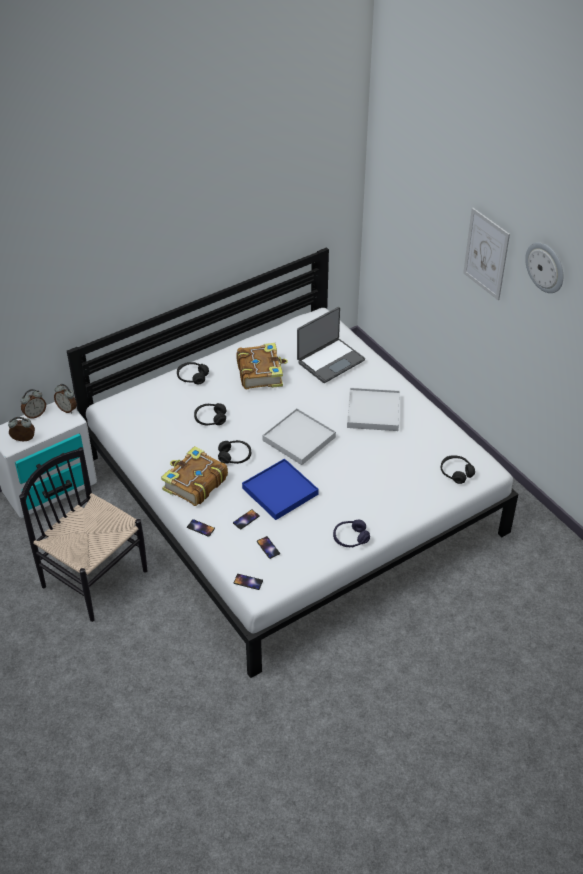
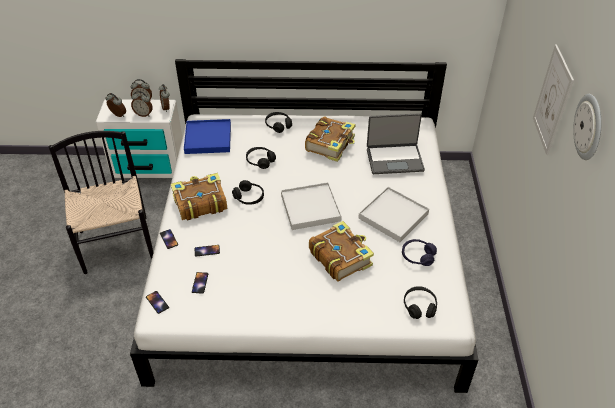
camera: 35 degrees right, 0 degrees up
blue tray [242,458,319,520] -> blue tray moved to [184,119,231,154]
purple headphones [333,520,370,547] -> purple headphones moved to [402,239,437,266]
none -> alarm clock [131,91,153,117]
none -> book [309,221,374,281]

